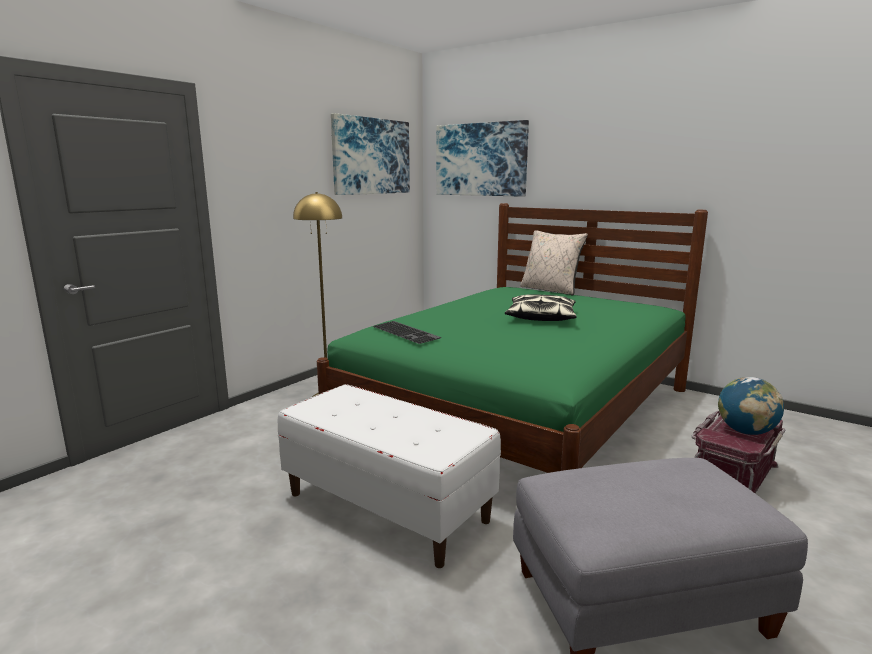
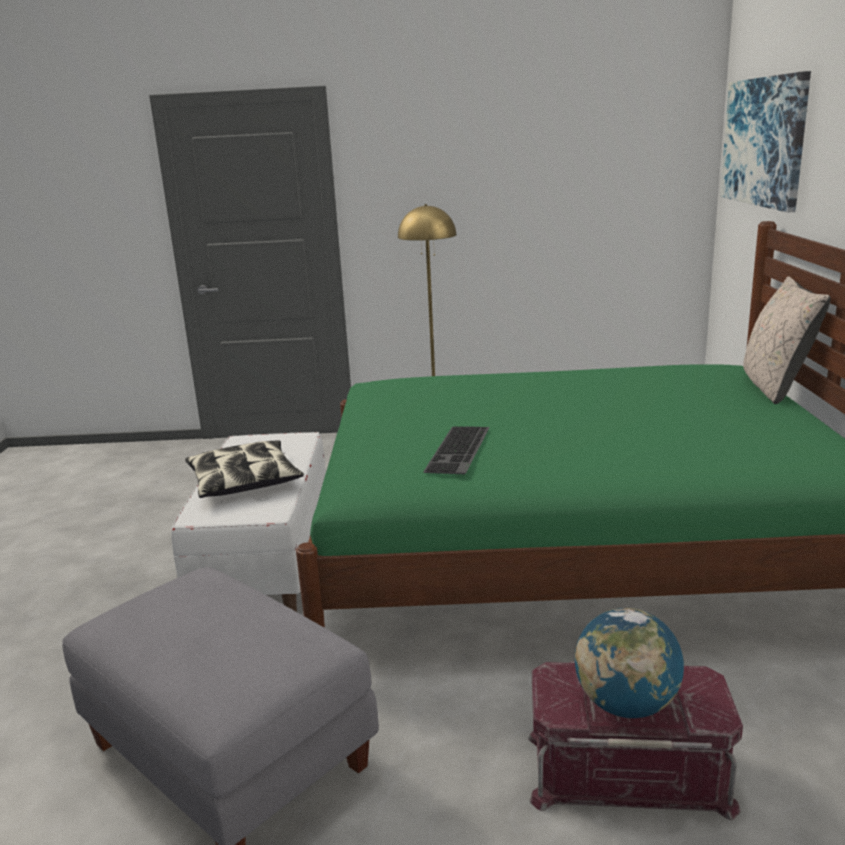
camera: 55 degrees right, 5 degrees up
picture [331,113,410,195] -> none
keyboard [373,321,441,344] -> keyboard moved to [423,427,490,474]
pillow [505,294,576,321] -> pillow moved to [185,440,304,498]

